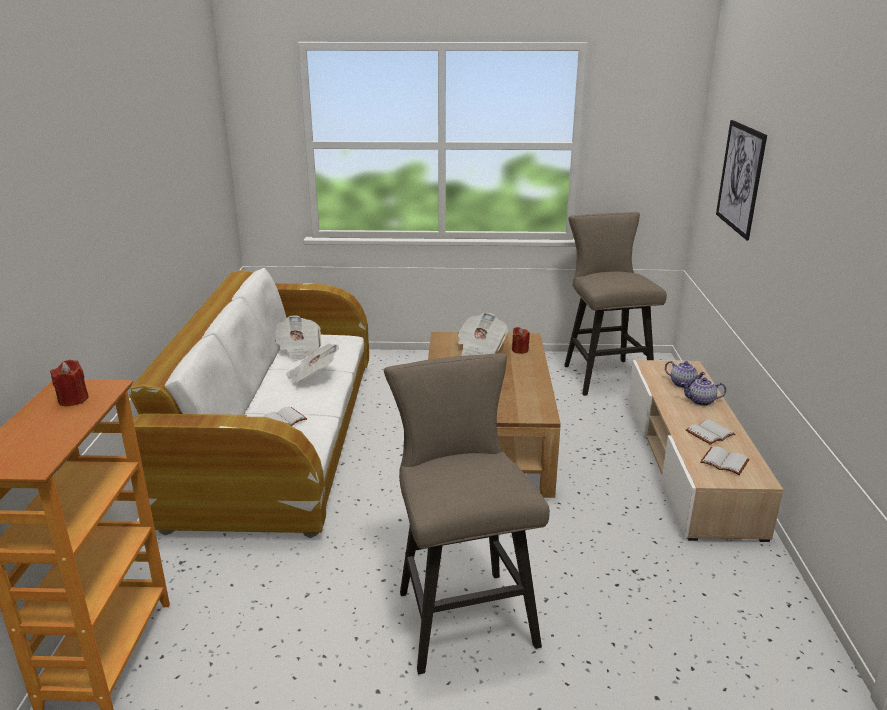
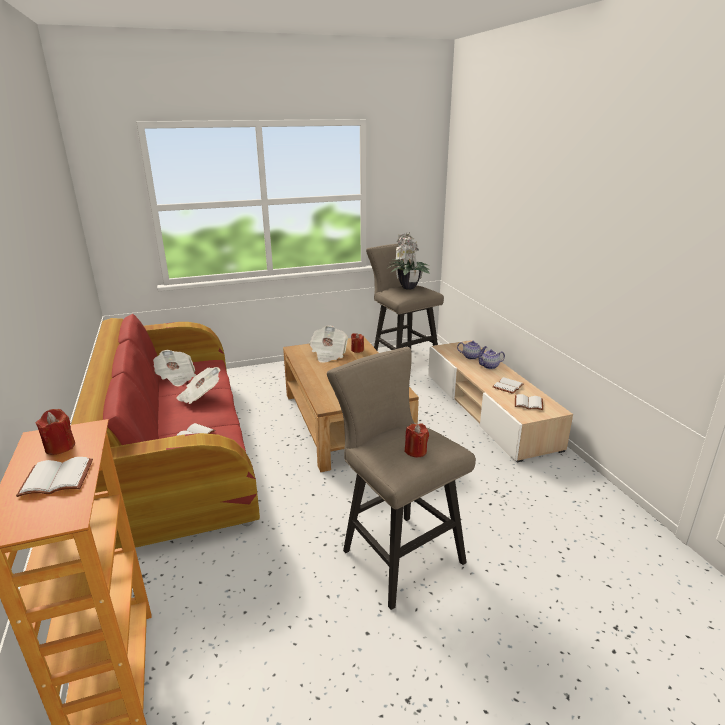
camera: 20 degrees left, 0 degrees up
white sofa [130,268,369,538] -> red sofa [71,314,260,549]
picture [716,120,767,241] -> none
none -> white book [16,457,93,497]
none -> potted plant [388,232,430,290]
none -> red candle [405,423,429,457]

